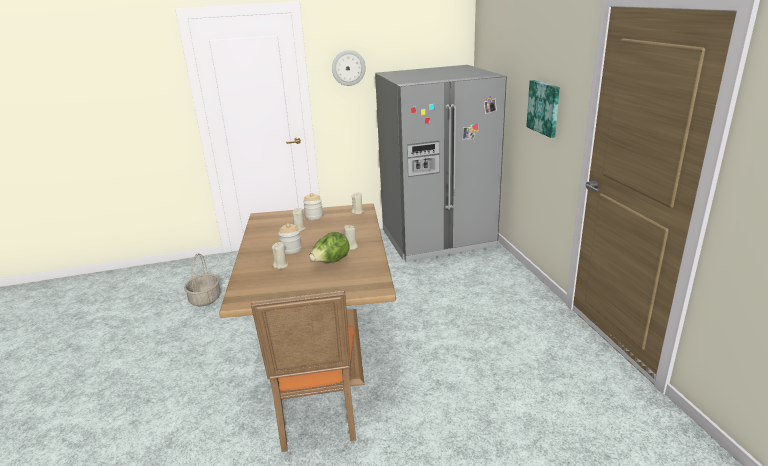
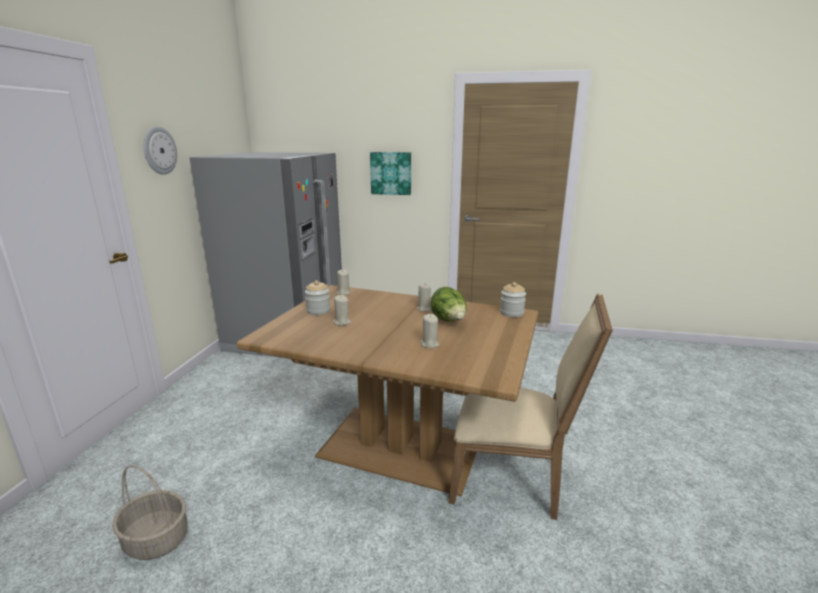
camera: 65 degrees left, 5 degrees down
orange chair [251,290,356,452] -> beige chair [449,293,613,520]
jar [278,223,302,254] -> jar moved to [500,282,526,317]

